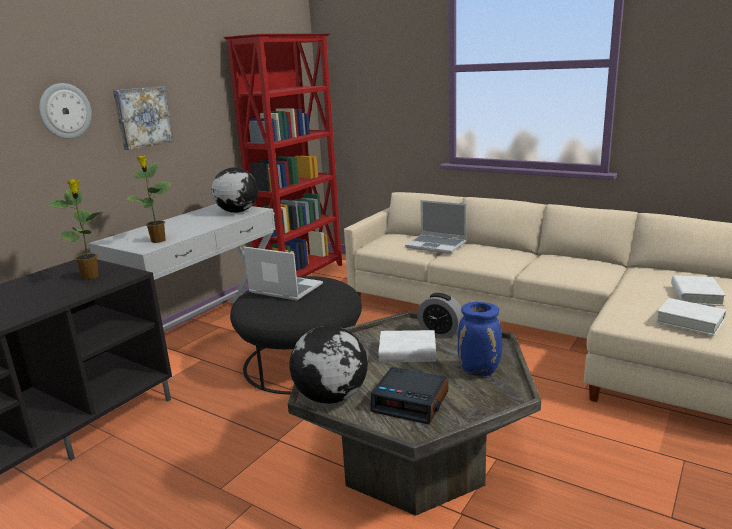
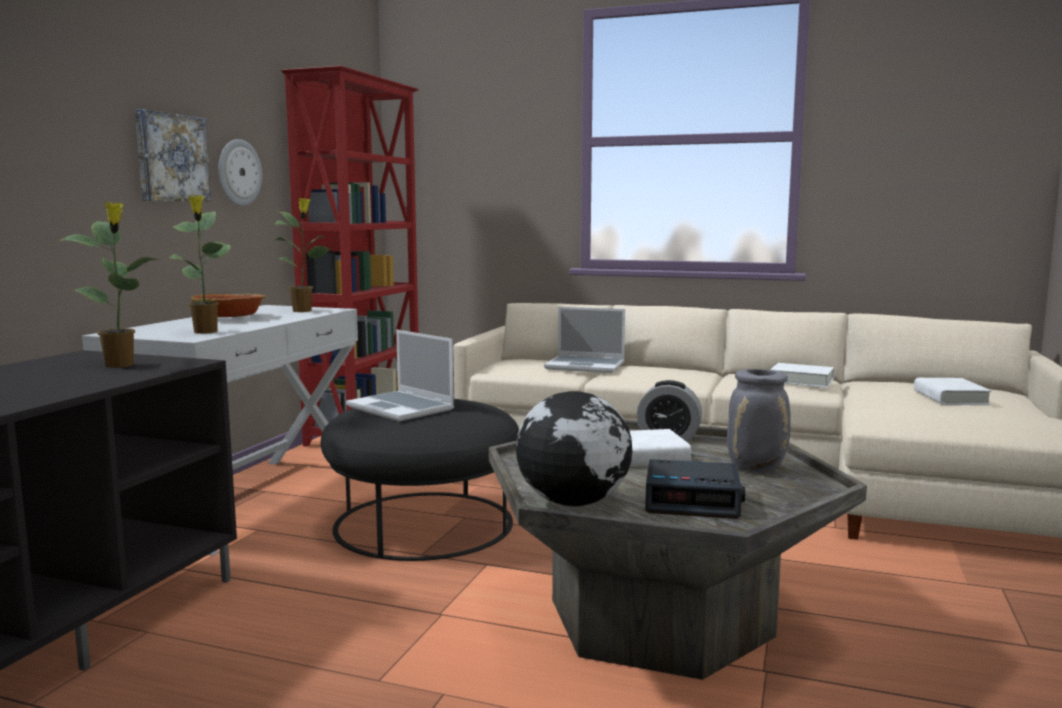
camera: 15 degrees left, 10 degrees down
wall clock [39,83,92,139] -> wall clock moved to [219,139,262,206]
globe [211,168,258,213] -> potted plant [274,198,332,312]
laptop [244,247,323,301] -> laptop turned 150 degrees counterclockwise [346,330,454,422]
blue vase [458,302,502,376] -> grey vase [727,369,791,472]
white book [656,298,726,336] -> white book moved to [770,363,834,388]
none -> bowl [191,293,266,317]

